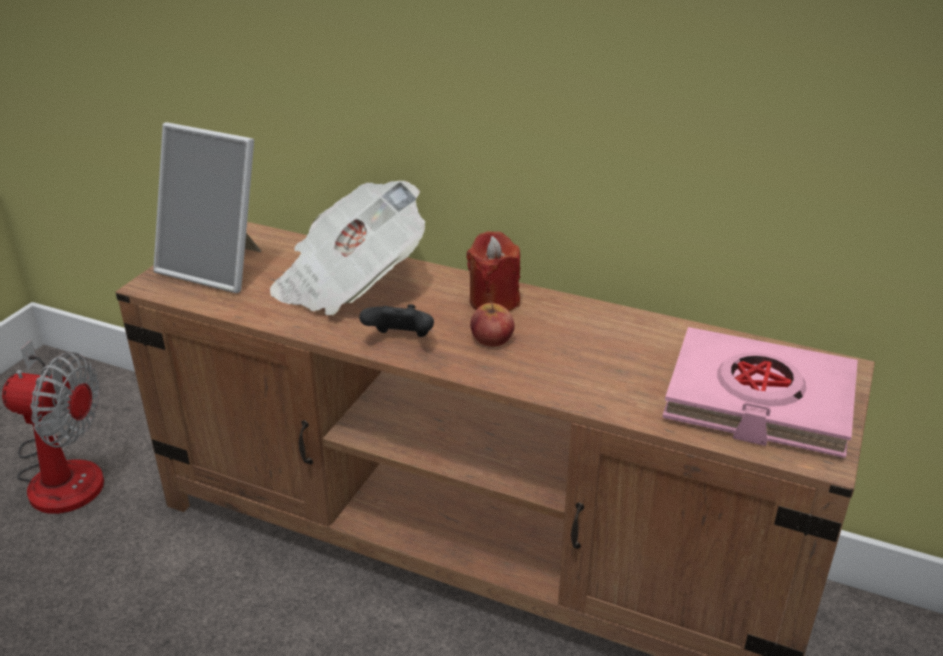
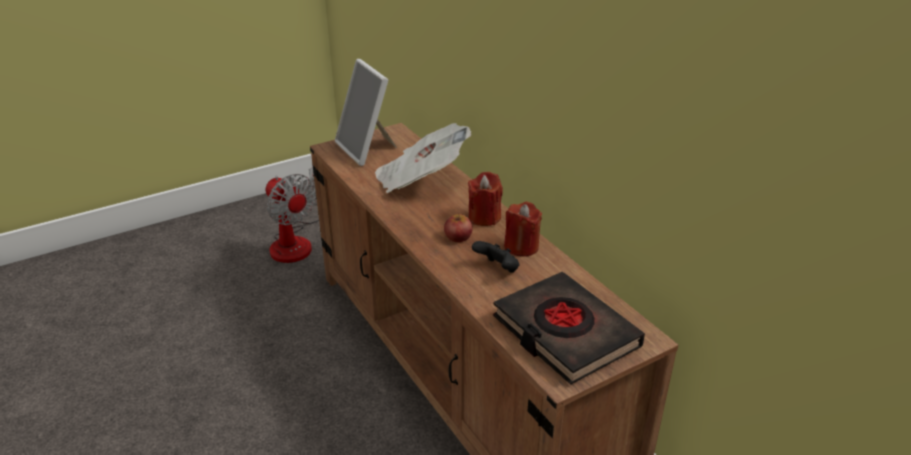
camera: 35 degrees right, 0 degrees up
black game controller [359,304,434,337] -> black game controller moved to [472,241,520,273]
pink book [662,327,858,458] -> black book [493,272,645,385]
none -> red candle [504,202,542,257]

